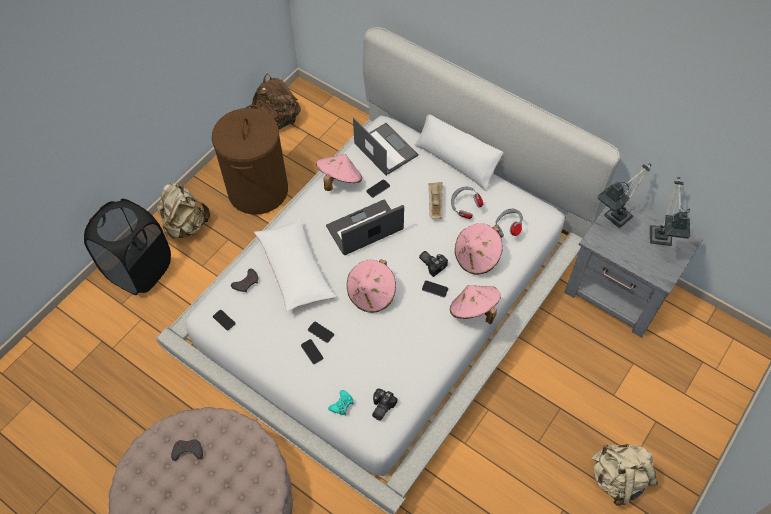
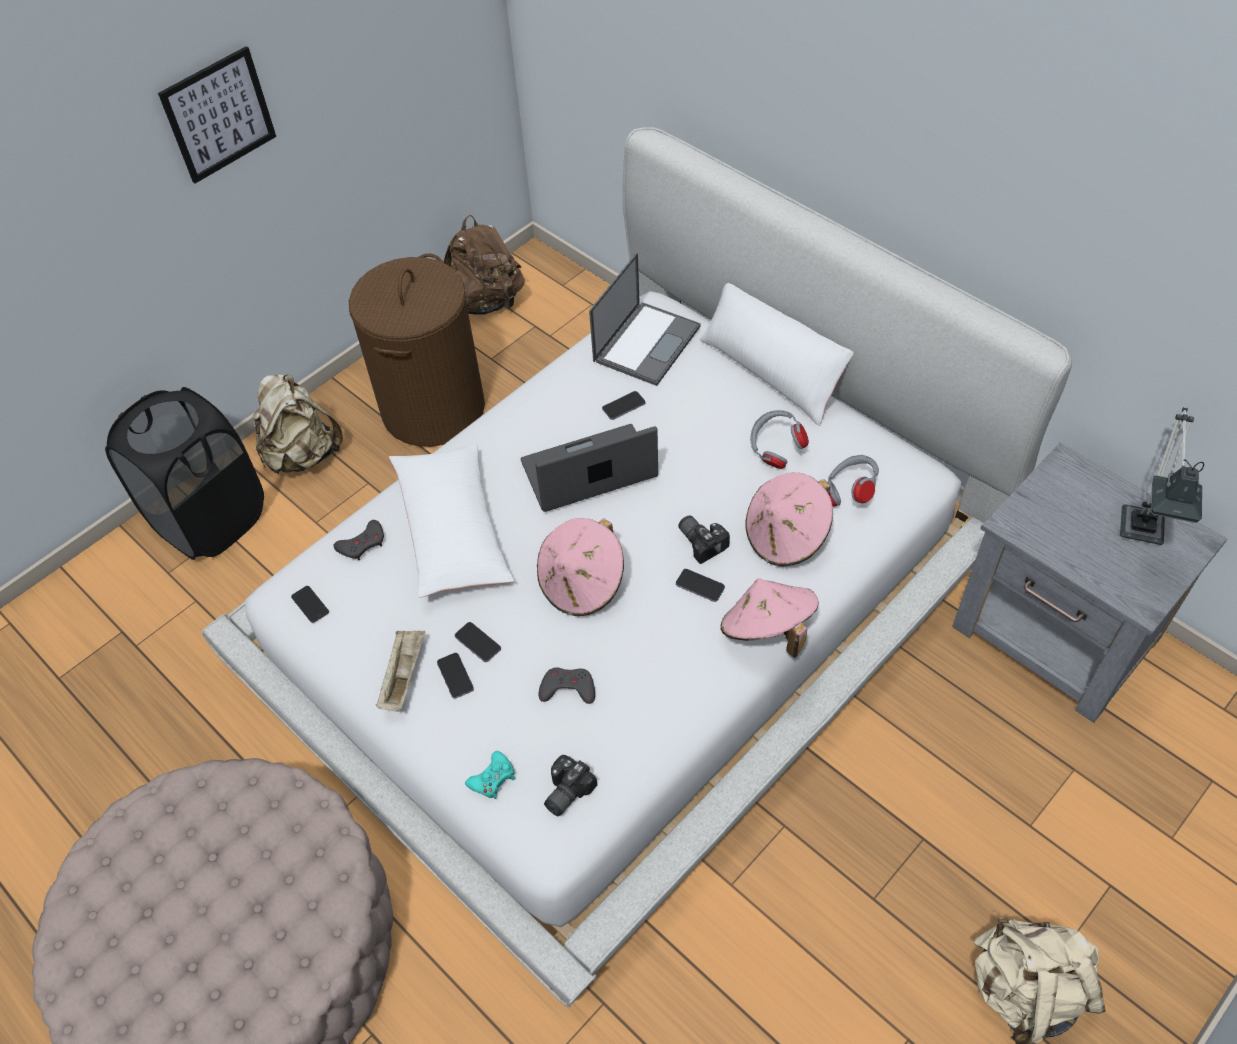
camera: 10 degrees right, 5 degrees down
grey game controller [171,439,203,461] -> grey game controller moved to [539,667,595,704]
pink hat [316,154,362,191] -> none
laptop [353,117,418,176] -> laptop turned 60 degrees clockwise [589,253,701,386]
beige tray [429,182,443,219] -> beige tray moved to [376,631,425,712]
table lamp [598,163,652,228] -> none
none -> picture [158,46,276,183]

